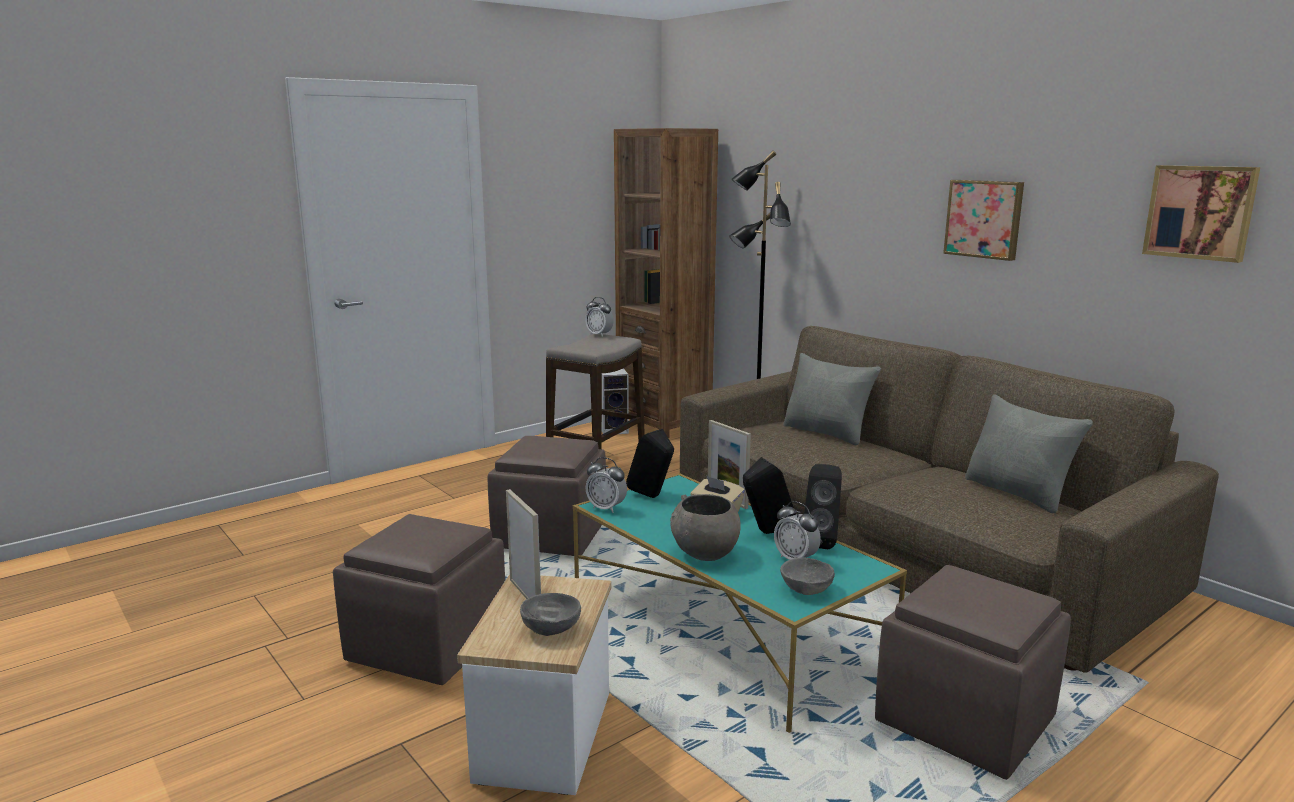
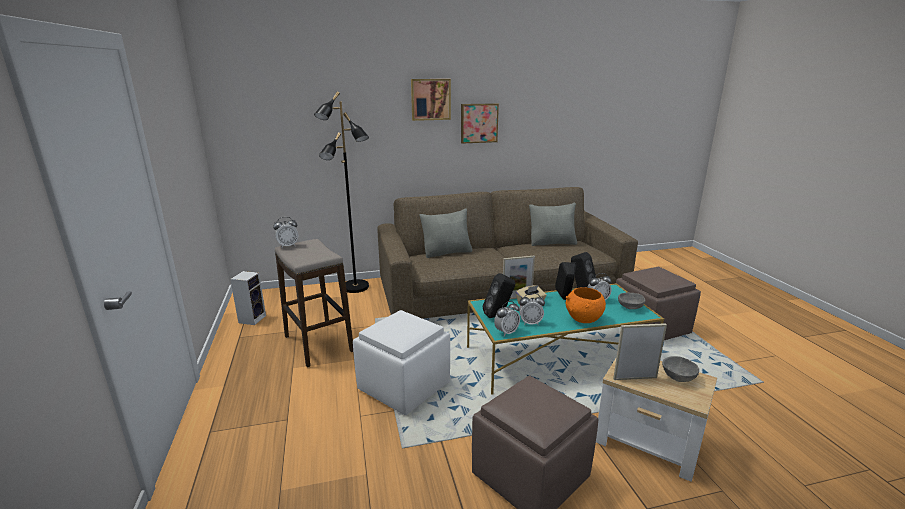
camera: 65 degrees left, 5 degrees up
brown ottoman [488,436,606,556] -> white ottoman [353,310,450,415]
brown bookcase [614,128,718,438] -> none
grey bowl [670,494,741,561] -> orange bowl [566,287,606,323]
picture [1142,165,1260,263] -> picture moved to [411,79,451,121]
none -> alarm clock [519,293,545,325]

